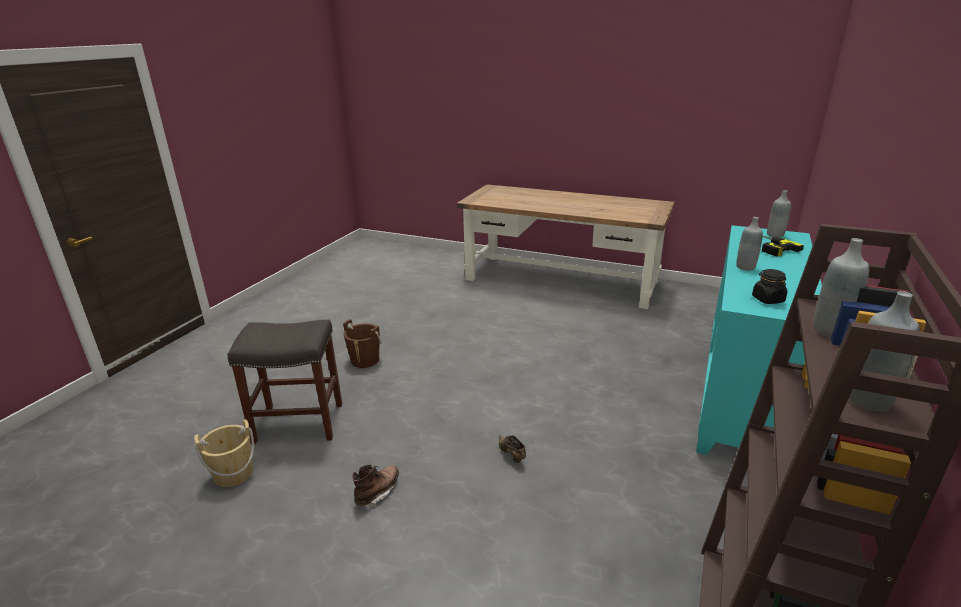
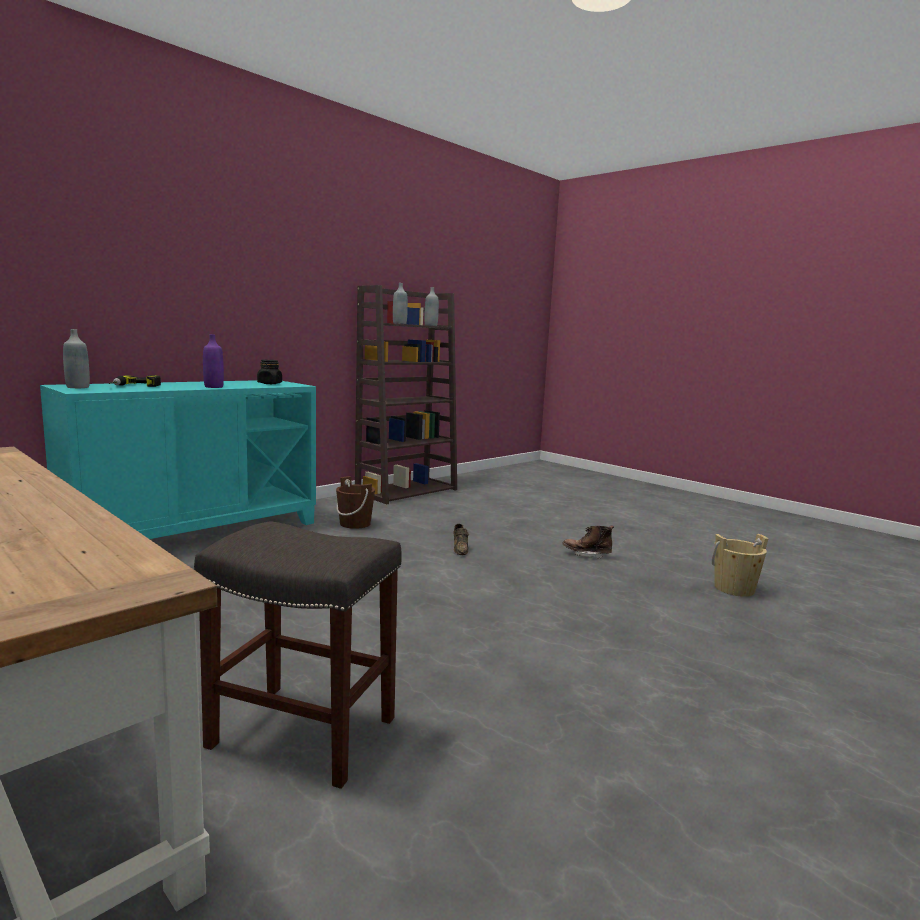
camera: 160 degrees left, 15 degrees down
grey stool [228,320,342,444] -> grey stool moved to [194,522,402,789]
brown bucket [343,319,382,368] -> brown bucket moved to [336,476,375,529]
brown boot [352,465,399,508] -> brown boot turned 45 degrees clockwise [562,525,614,559]
grey bottle [736,217,763,270] -> purple bottle [203,334,224,388]

